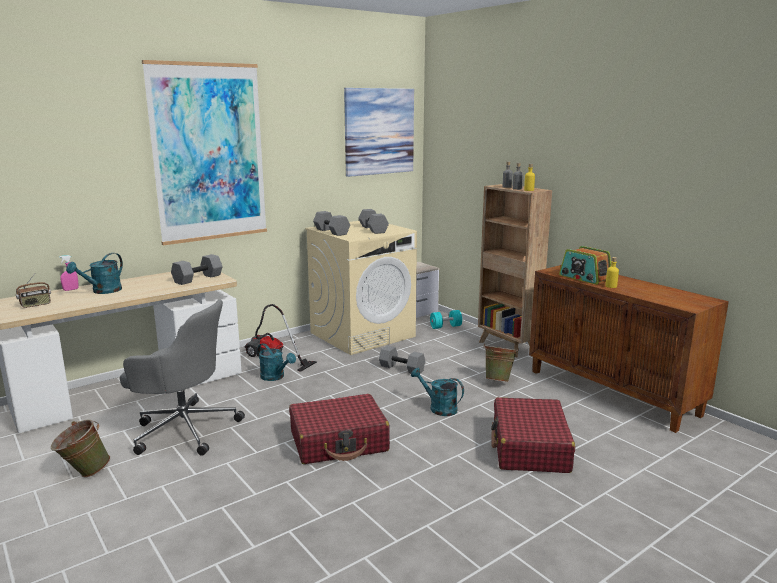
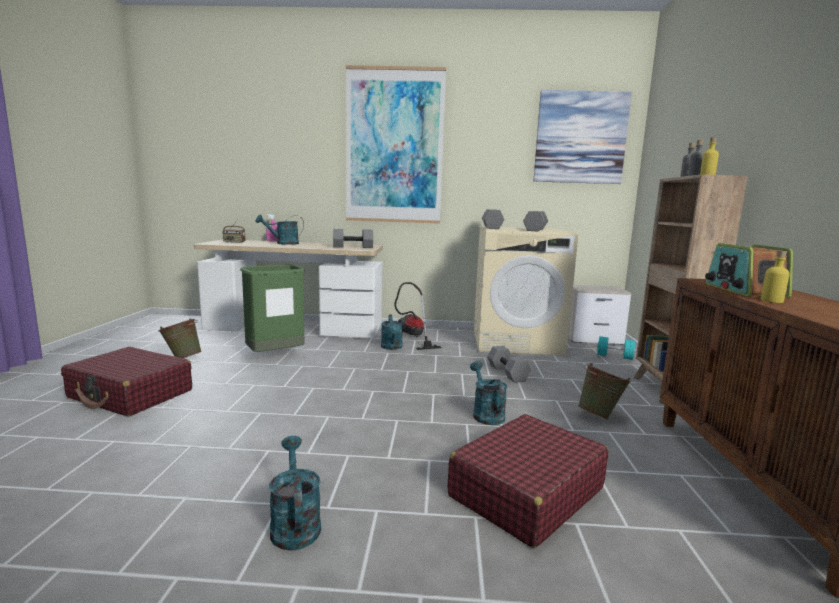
camera: 40 degrees right, 5 degrees down
grey office chair [120,300,245,456] -> green trash can [240,265,305,352]
red suitcase [289,394,390,464] -> red suitcase moved to [61,347,192,416]
none -> turquoise watering can [269,436,321,551]

